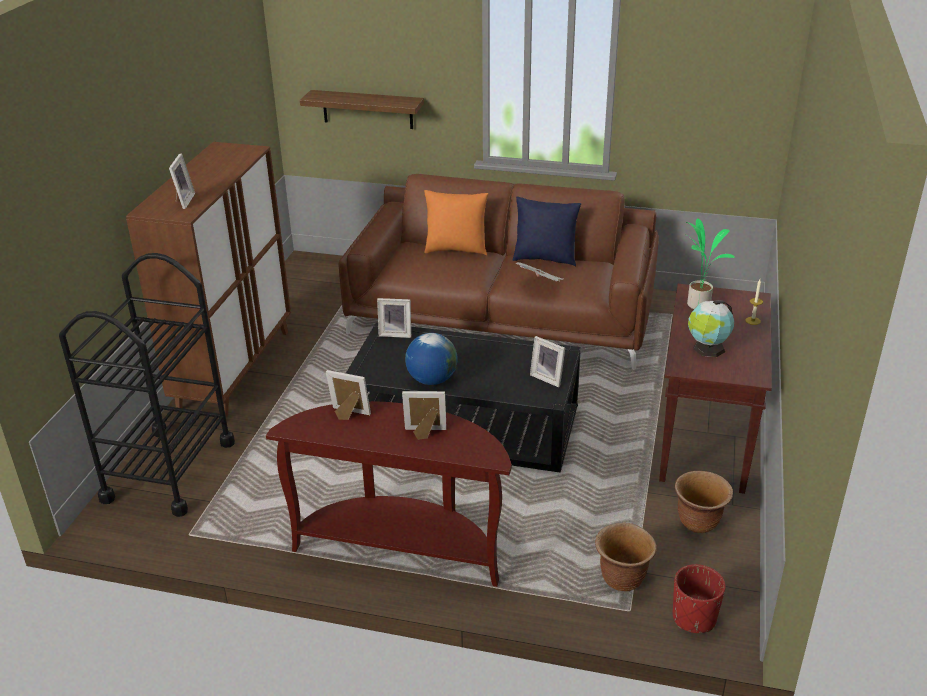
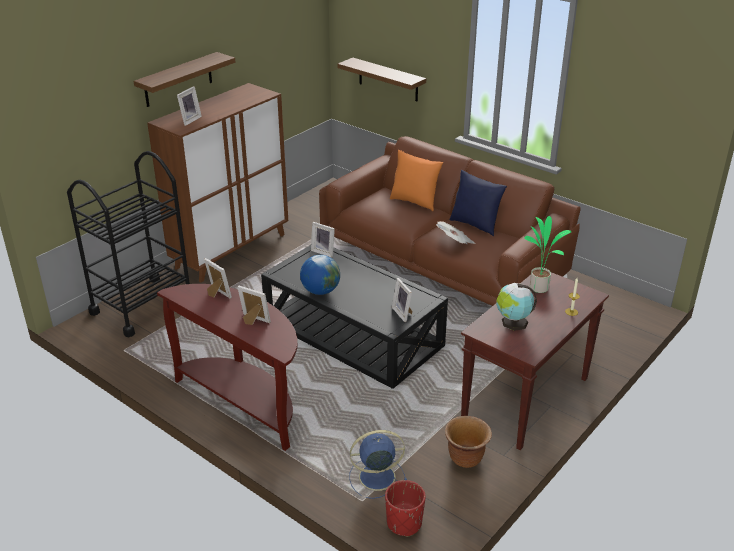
camera: 25 degrees right, 0 degrees up
brown planter [595,523,657,591] -> blue fan [349,430,407,499]
none -> shelf [134,52,235,107]

